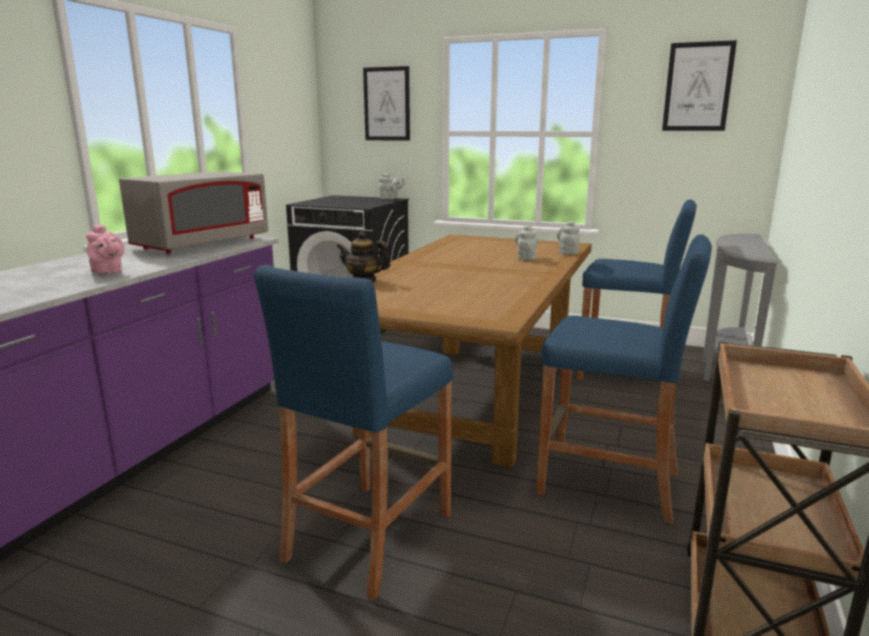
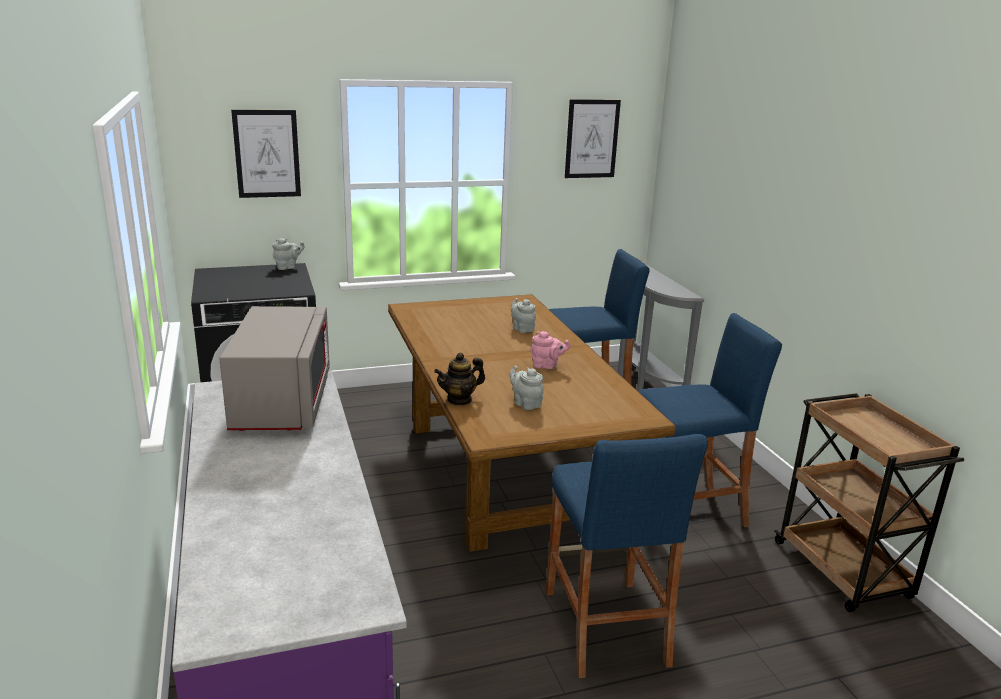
camera: 40 degrees left, 5 degrees up
pink teapot [86,224,124,275] -> pink teapot moved to [531,331,571,369]
grey teapot [557,221,580,254] -> grey teapot moved to [510,365,544,410]

